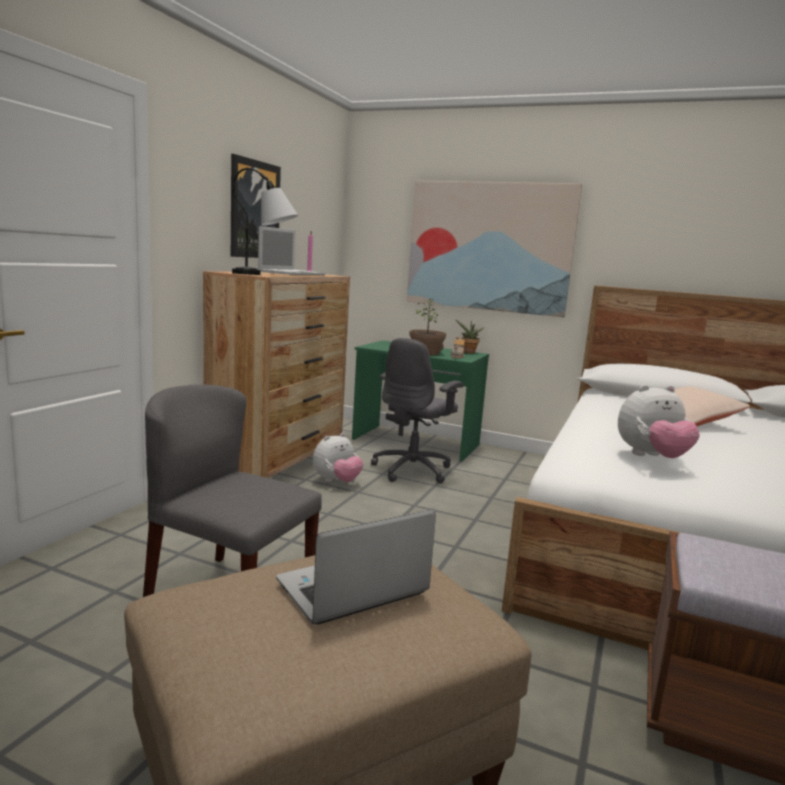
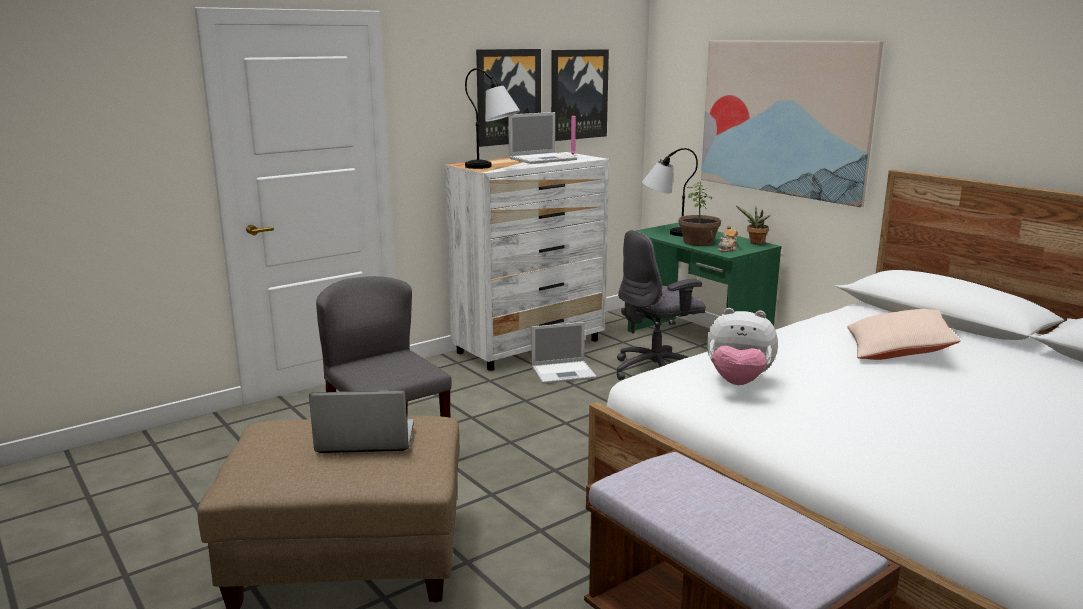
camera: 30 degrees right, 5 degrees up
brown dresser [203,271,350,478] -> white dresser [444,152,609,371]
plush toy [313,433,363,482] -> laptop [532,322,597,384]
none -> picture [551,49,609,141]
none -> table lamp [642,148,698,236]

